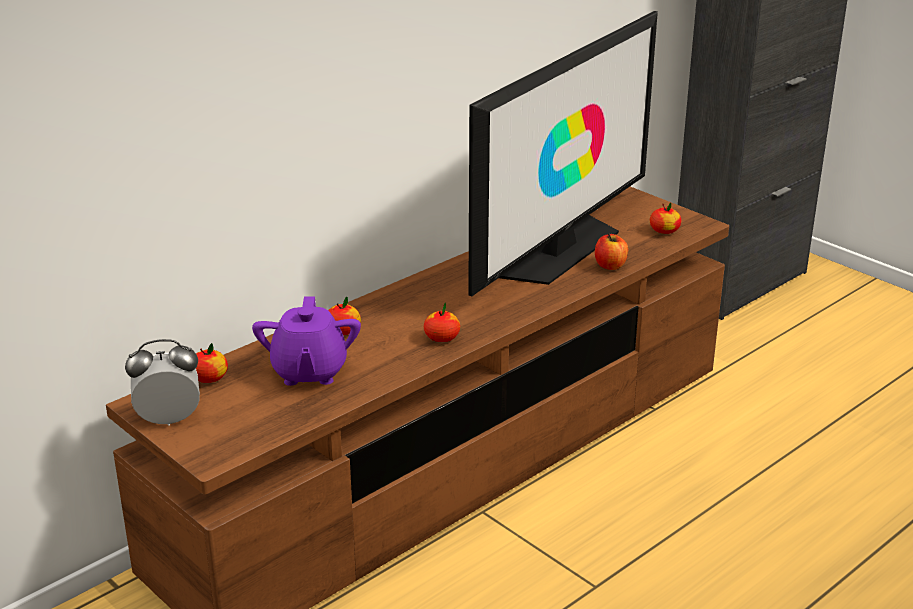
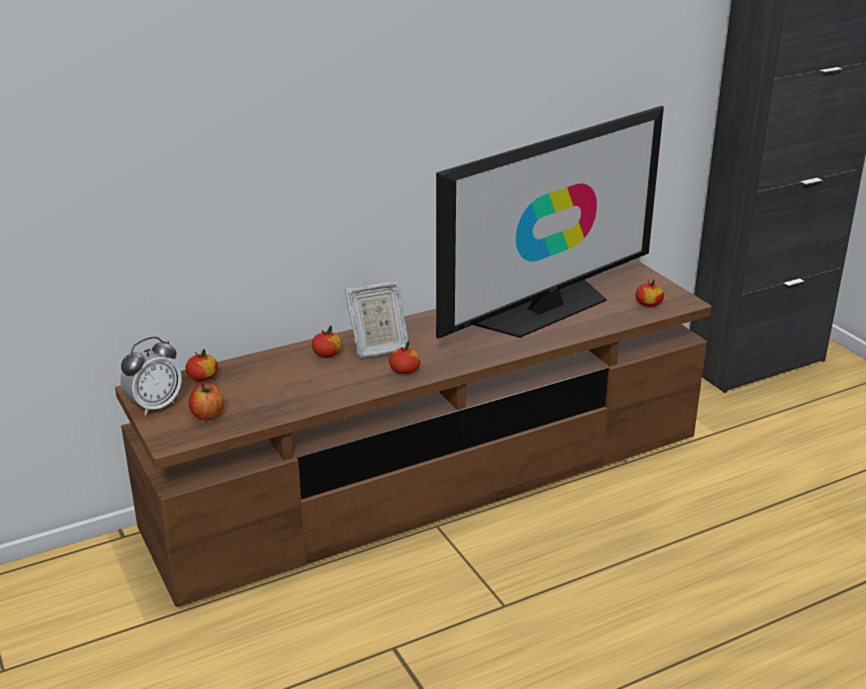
camera: 15 degrees right, 0 degrees up
alarm clock [125,339,200,426] -> alarm clock turned 135 degrees clockwise [120,337,182,416]
purple teapot [252,296,361,386] -> none
apple [595,234,628,270] -> apple moved to [188,383,224,420]
none -> picture frame [345,282,409,358]

